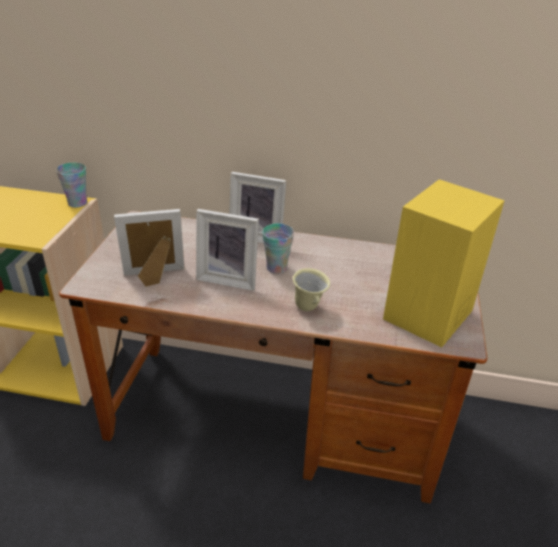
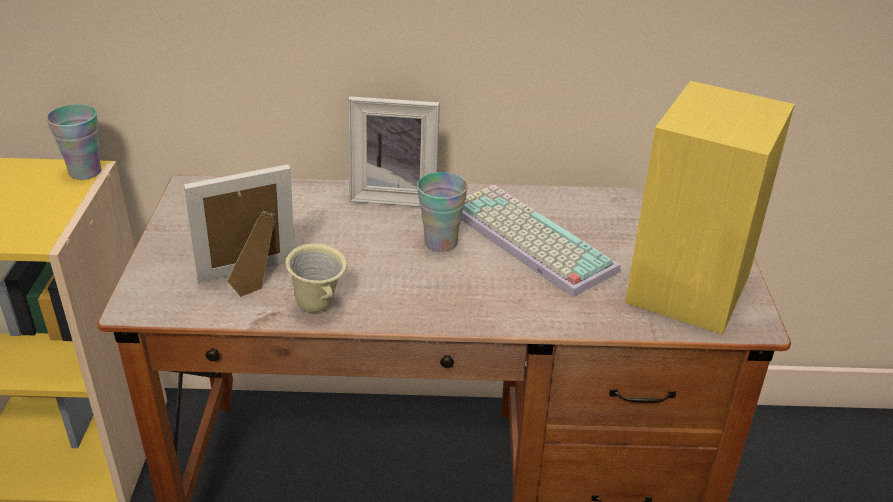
camera: 10 degrees left, 0 degrees up
picture frame [196,209,259,291] -> none
beige mug [292,268,330,311] -> beige mug moved to [285,244,347,313]
none -> keyboard [461,185,621,297]

